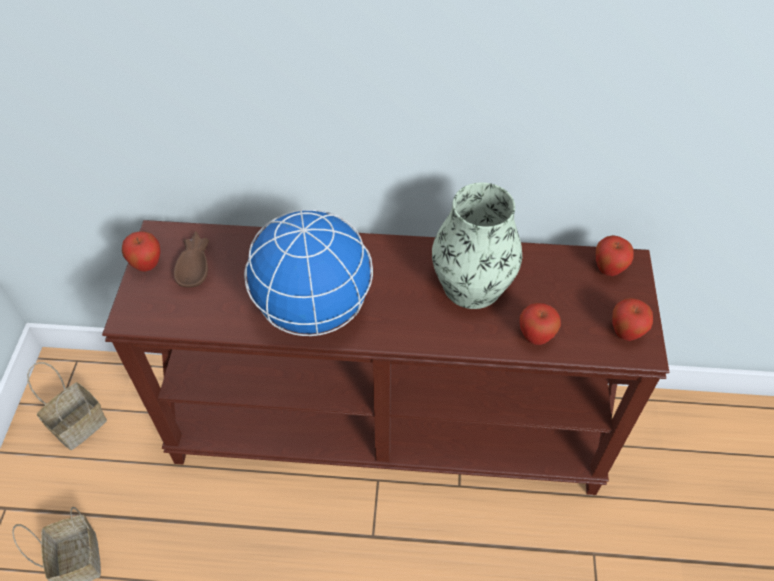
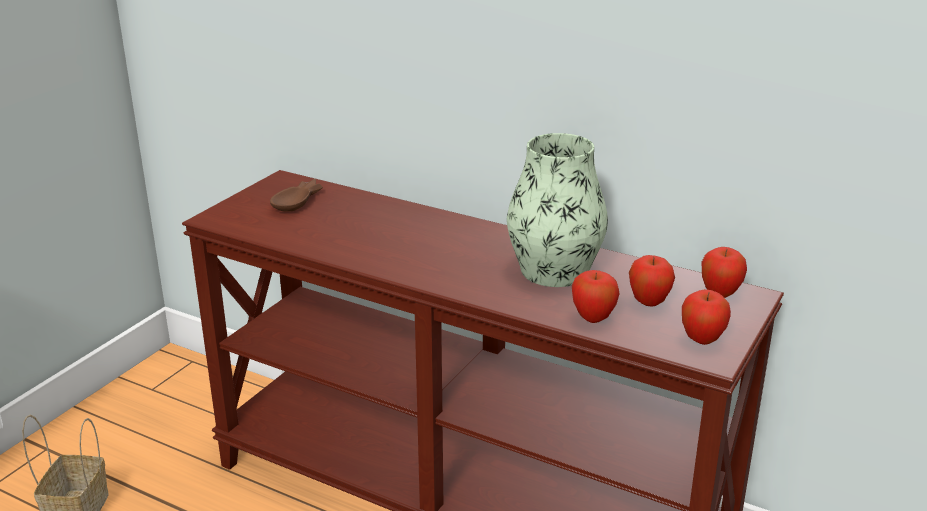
camera: 25 degrees right, 25 degrees down
basket [27,362,107,450] -> none
apple [122,231,161,271] -> apple moved to [629,255,675,306]
globe [244,208,373,336] -> none

